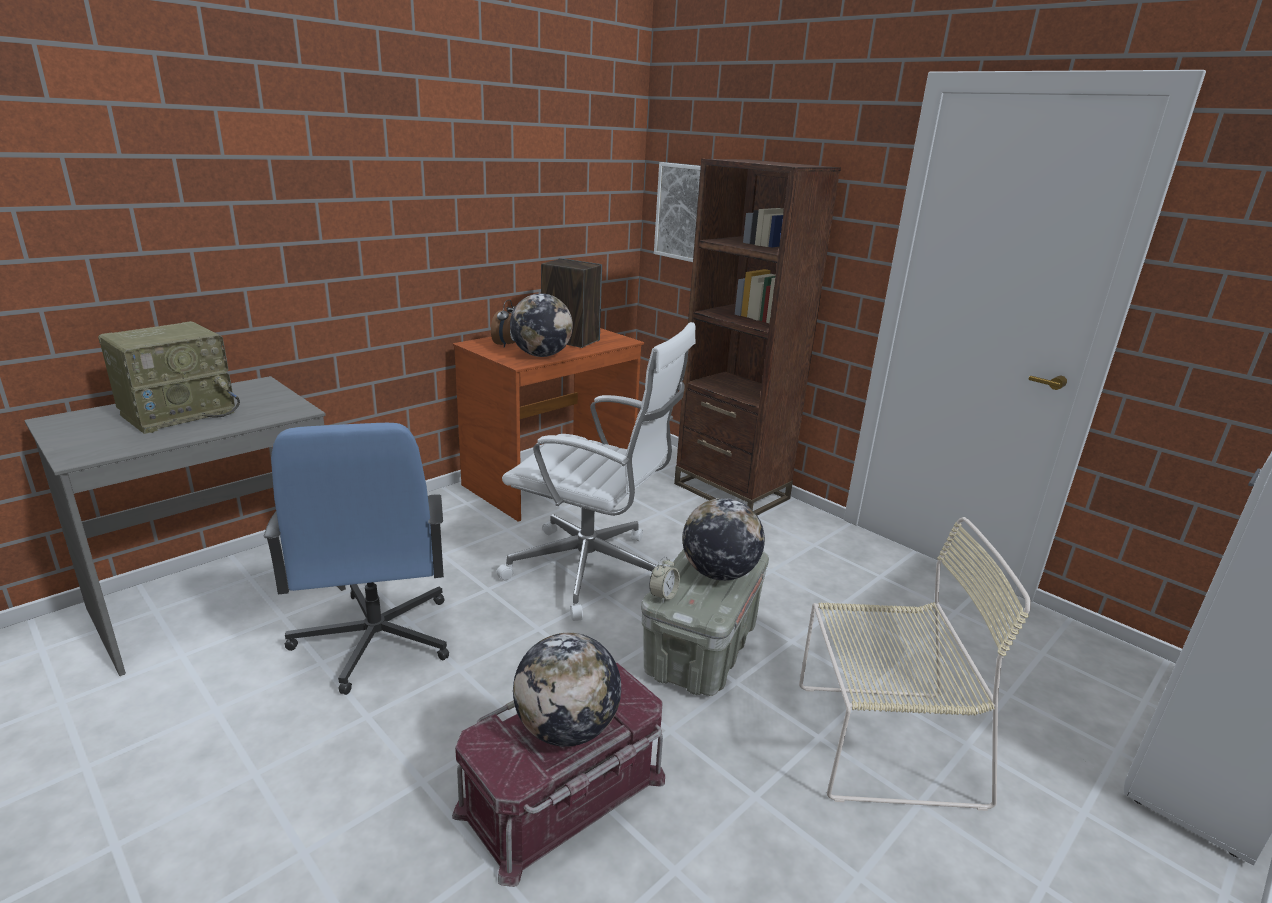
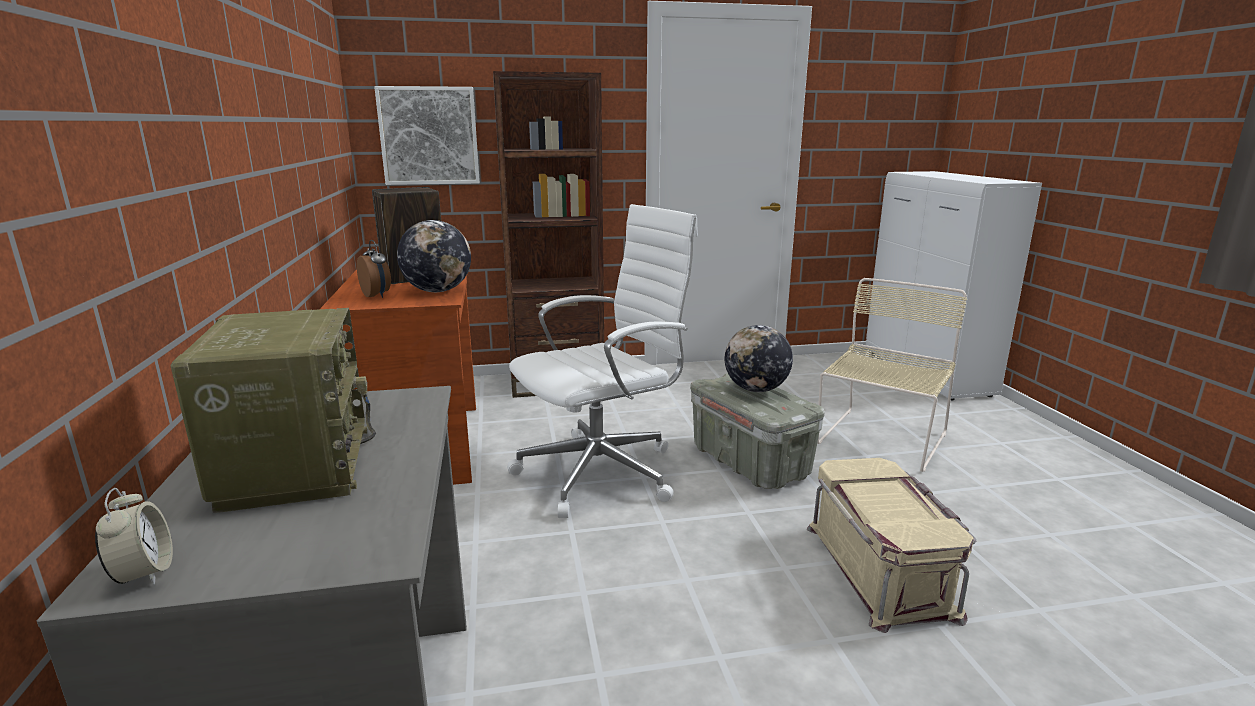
camera: 55 degrees left, 5 degrees down
blue office chair [263,423,449,695] -> none
red storage box [452,663,665,887] -> beige storage box [807,458,976,633]
globe [513,633,621,747] -> none
alarm clock [649,556,680,603] -> alarm clock moved to [95,488,173,585]

